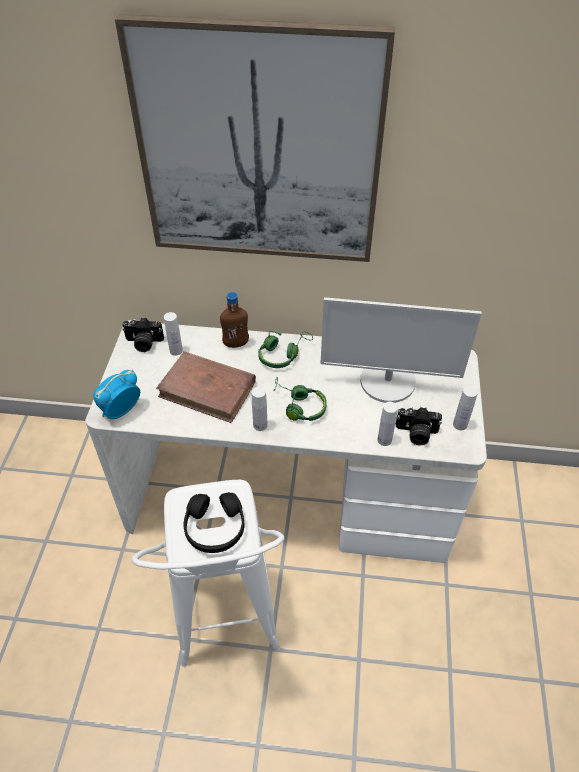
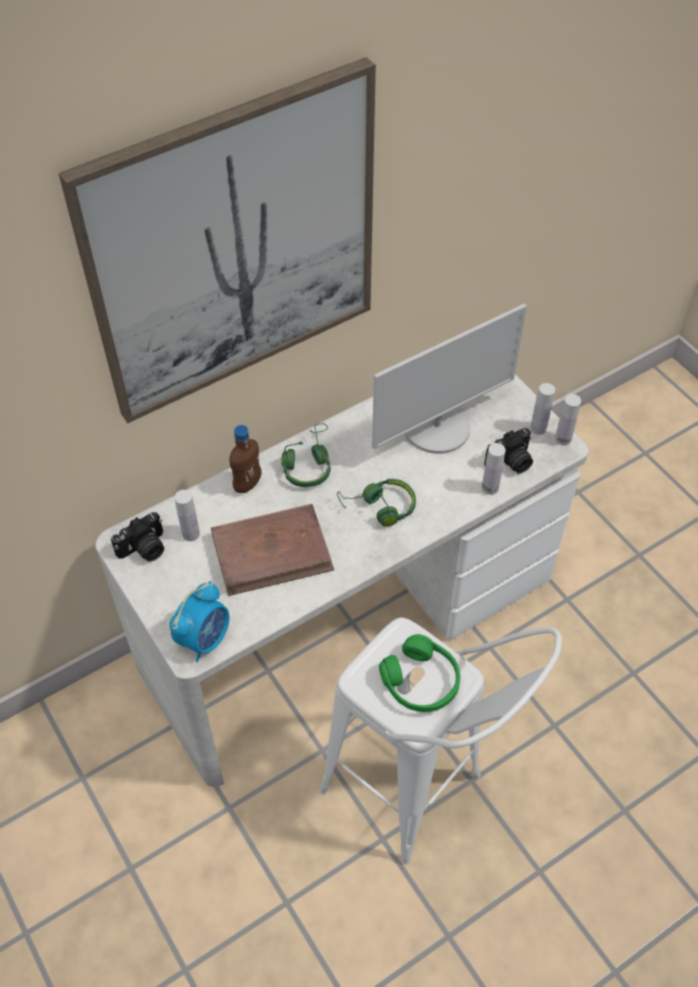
camera: 40 degrees left, 5 degrees up
alarm clock [93,370,140,419] -> alarm clock turned 150 degrees counterclockwise [170,581,229,662]
black headphones [183,492,245,553] -> green headphones [379,634,460,712]
white bottle [252,387,268,431] -> white bottle moved to [555,394,581,446]

